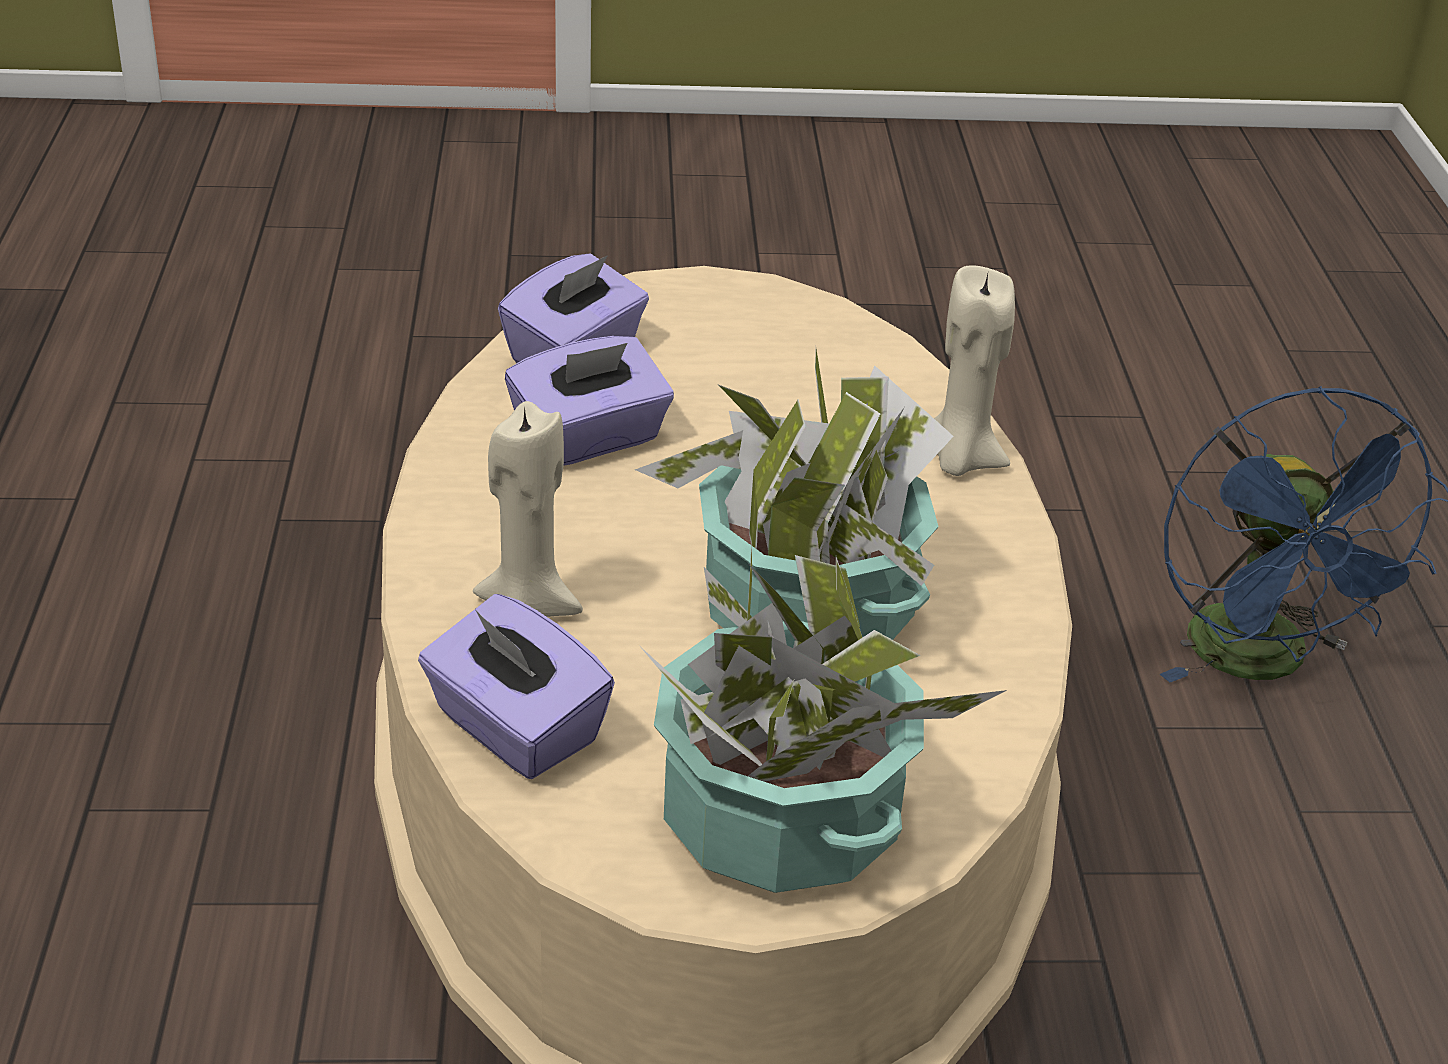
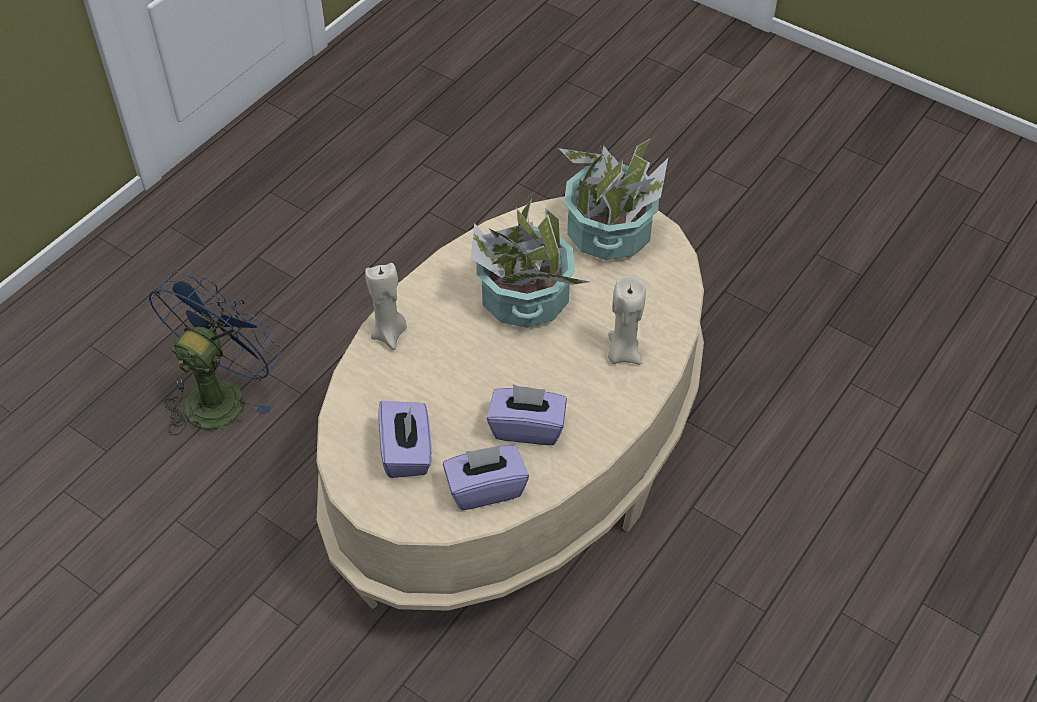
camera: 140 degrees left, 15 degrees up
purple tissue box [418,594,615,779] -> purple tissue box moved to [378,401,432,478]

